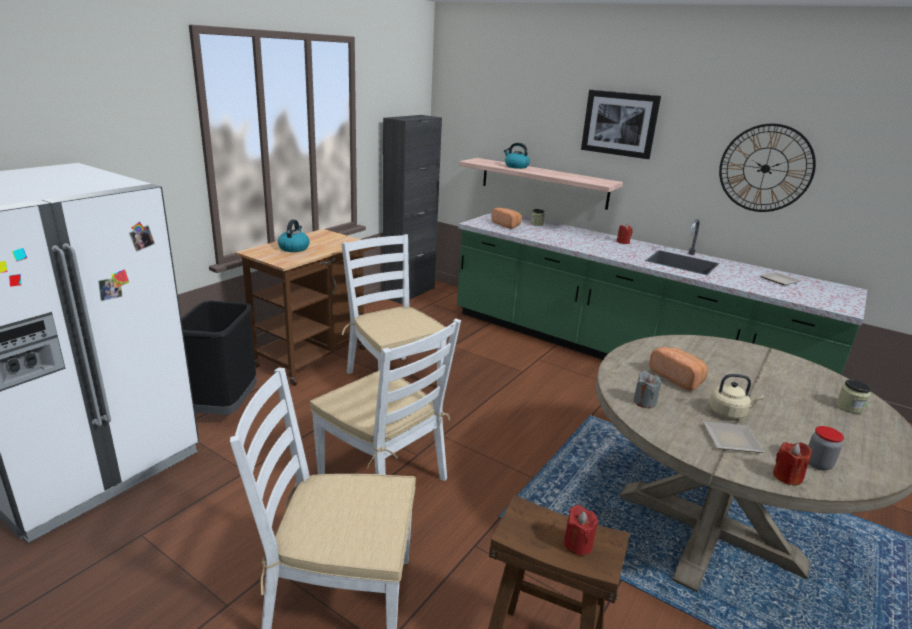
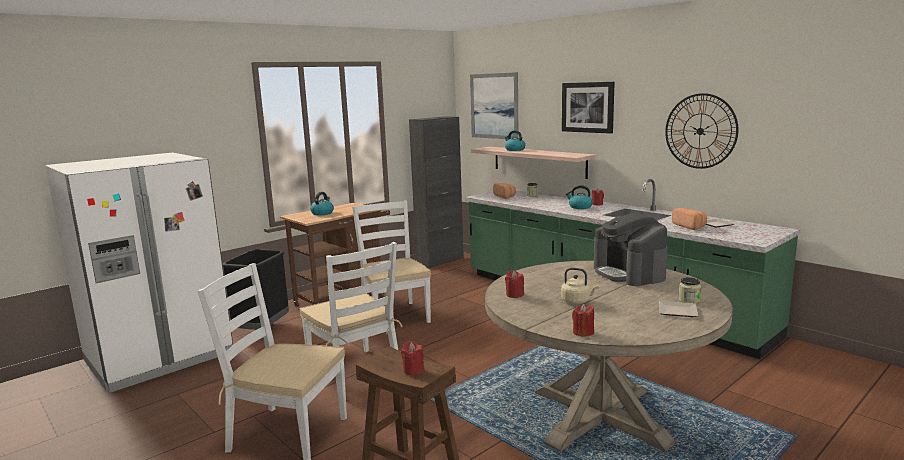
camera: 15 degrees right, 10 degrees down
grey candle [633,371,661,408] -> red candle [505,270,524,298]
bread [649,347,708,391] -> bread moved to [672,208,707,230]
plate [703,422,764,453] -> plate moved to [659,301,698,317]
jar [808,426,844,471] -> none
none -> picture [470,72,519,139]
none -> kettle [566,185,593,209]
none -> coffee machine [594,213,667,286]

